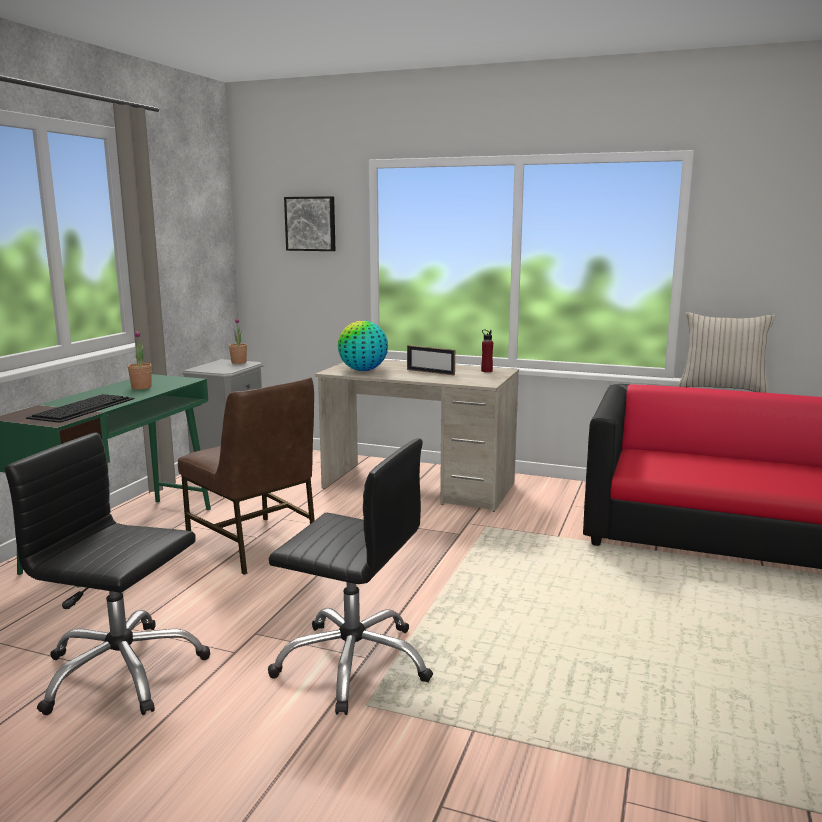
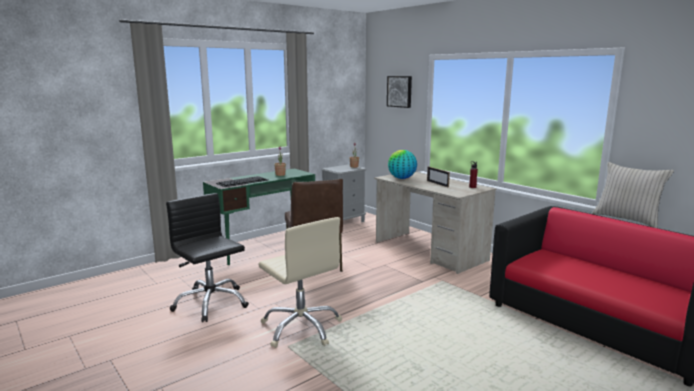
camera: 30 degrees right, 0 degrees up
black office chair [268,439,433,715] -> beige office chair [259,217,342,348]

